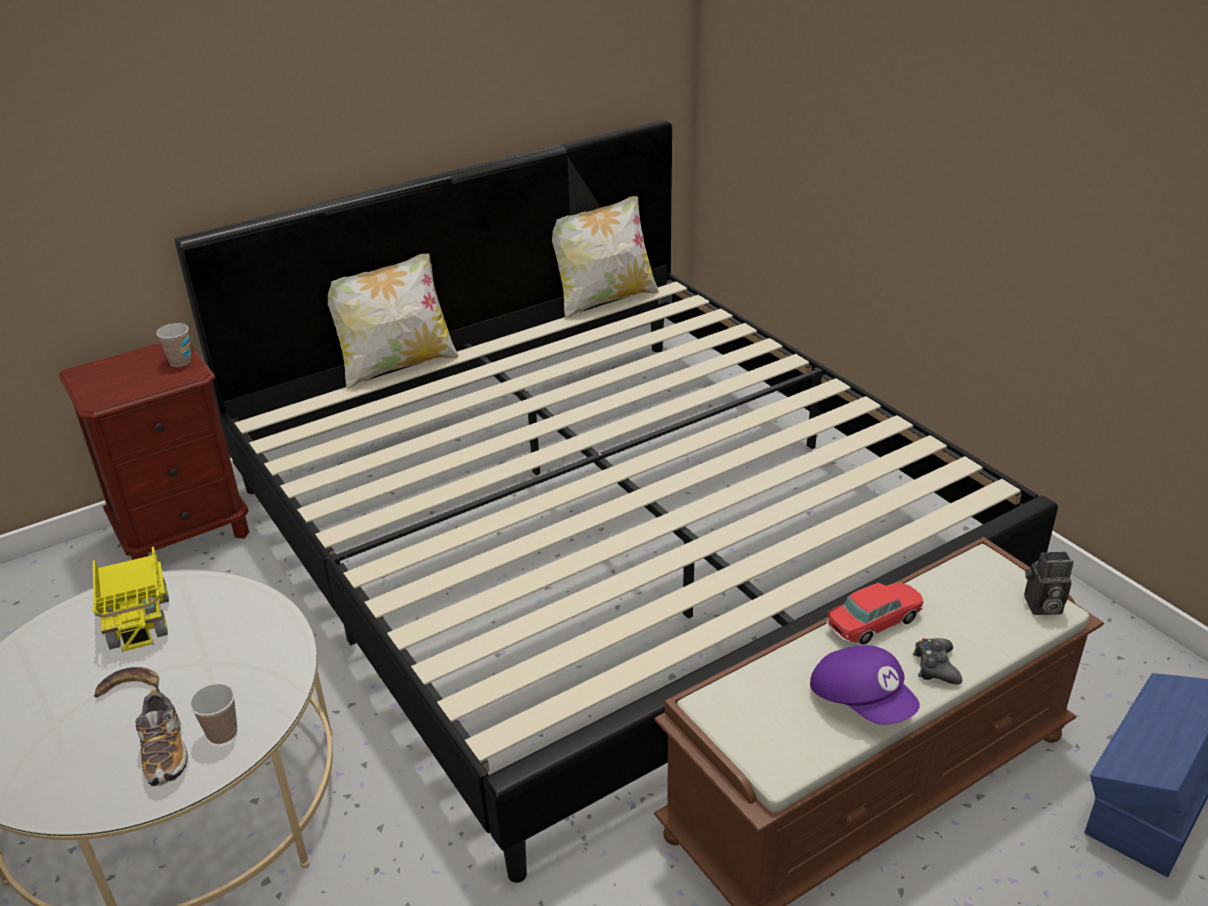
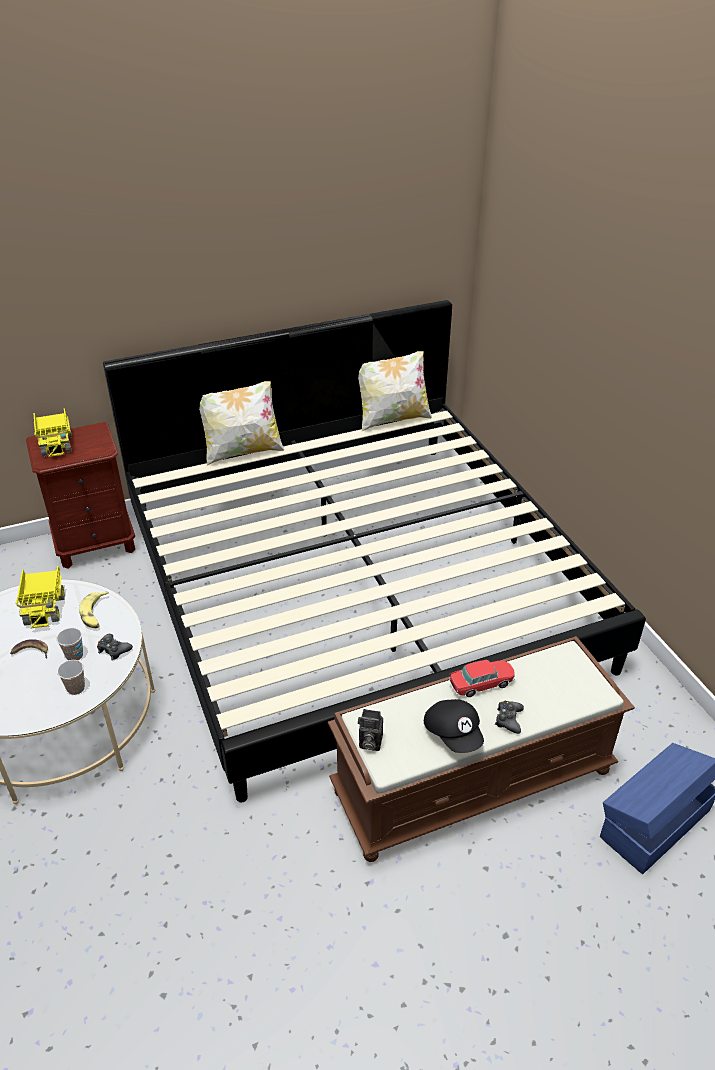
camera: 10 degrees right, 5 degrees up
shoe [136,689,189,786] -> none
cup [156,323,191,367] -> cup moved to [56,628,83,660]
purple cap [810,645,920,725] -> black cap [424,699,484,753]
camera [1024,551,1074,615] -> camera moved to [358,709,383,751]
none -> toy truck [33,408,72,457]
none -> banana [79,591,109,628]
none -> black game controller [97,634,133,660]

